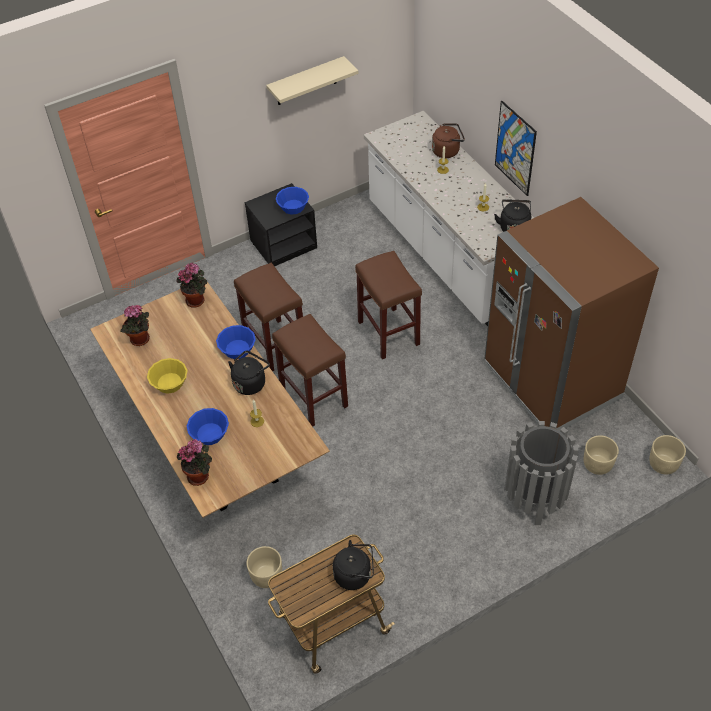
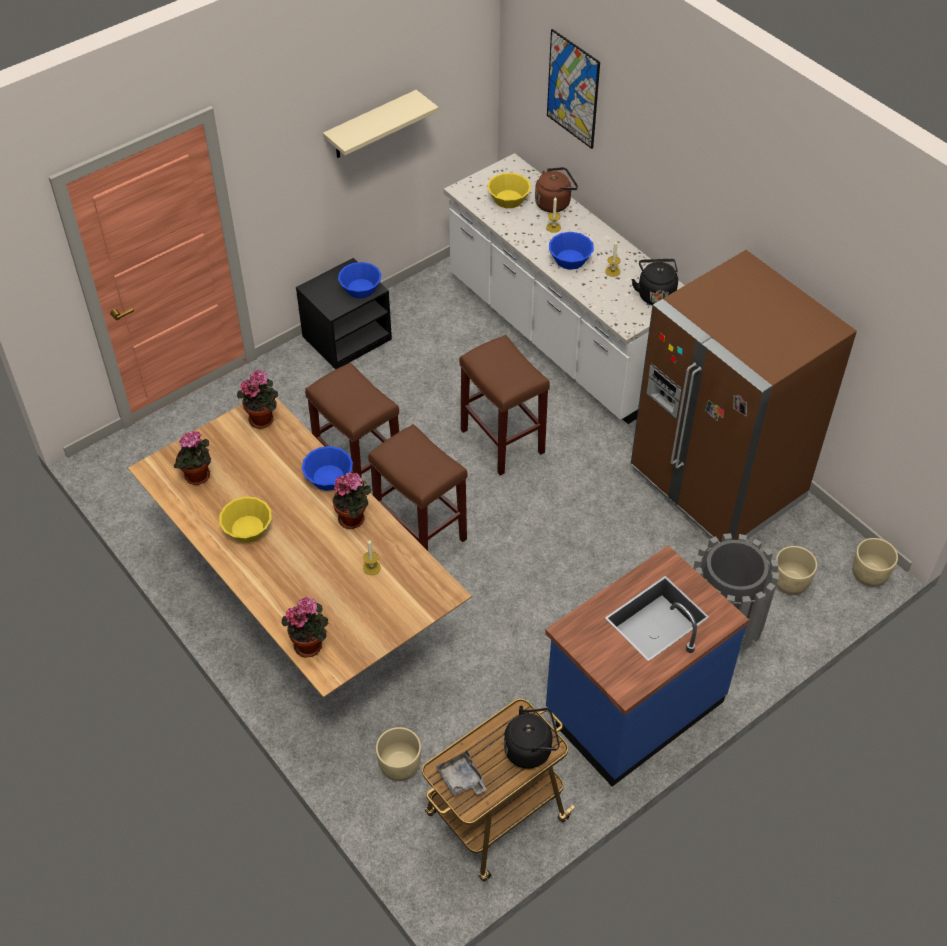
camera: 10 degrees left, 0 degrees up
blue bowl [187,408,229,445] -> blue bowl moved to [549,232,594,270]
black kettle [228,350,270,395] -> potted plant [332,472,372,529]
picture [495,101,537,196] -> picture moved to [547,29,600,149]
none -> grey tray [436,750,487,796]
none -> yellow bowl [487,173,531,208]
none -> blue counter [545,545,749,787]

